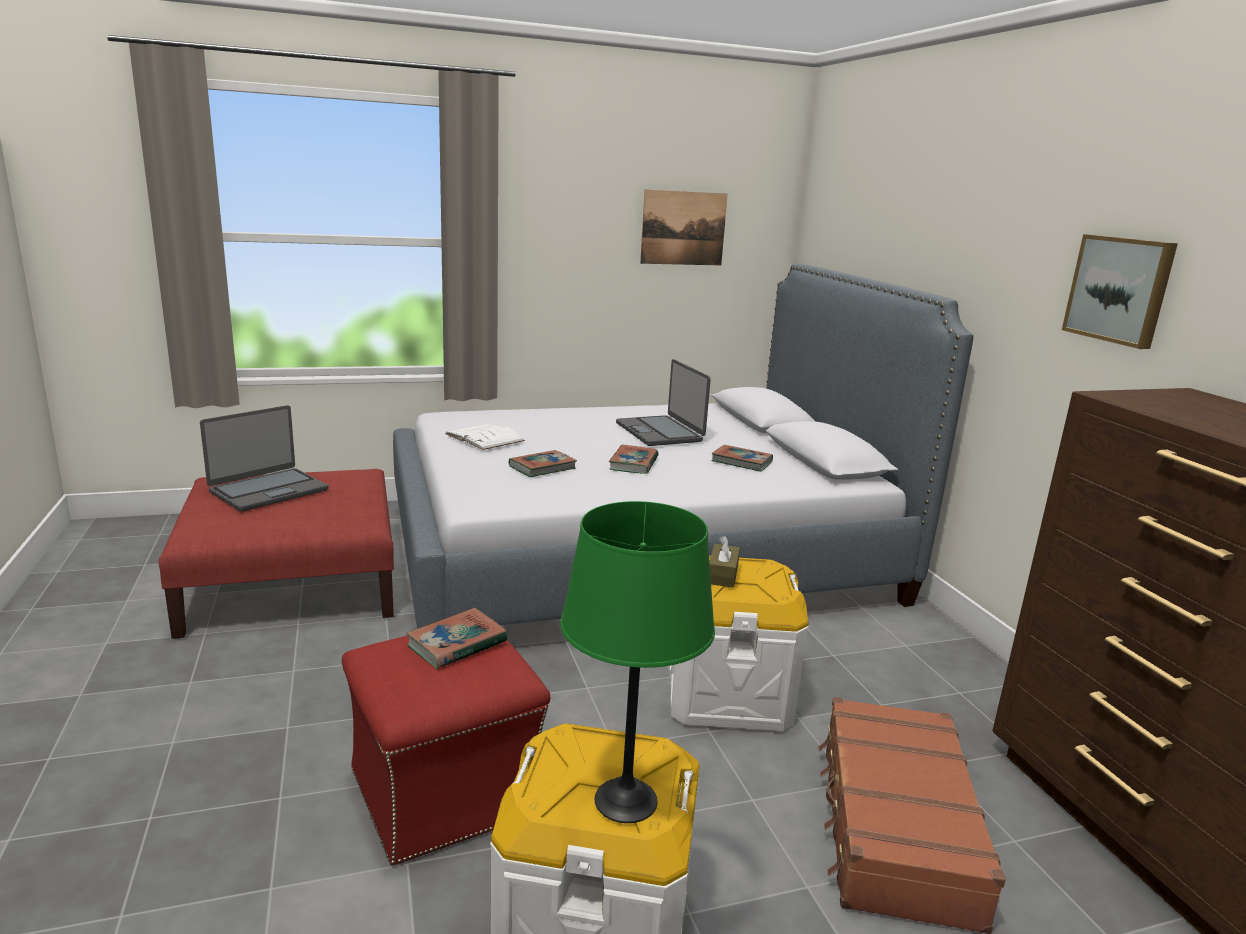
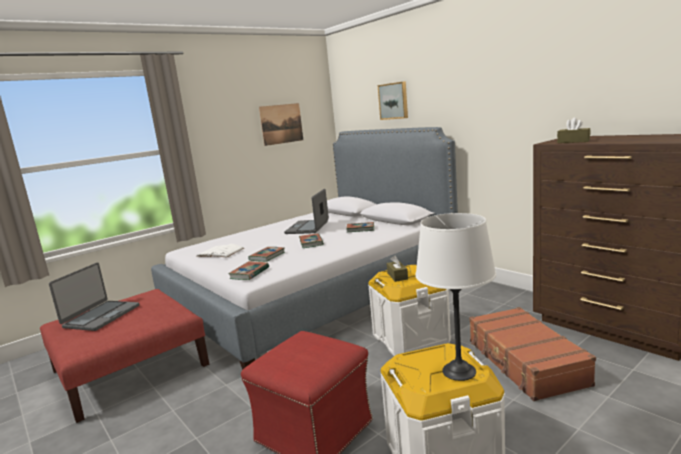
camera: 20 degrees left, 5 degrees down
book [406,608,507,669] -> book moved to [228,261,269,280]
green table lamp [561,501,715,823] -> white table lamp [415,213,496,381]
laptop [616,359,711,446] -> laptop turned 60 degrees clockwise [284,189,329,234]
picture [1062,234,1178,349] -> picture moved to [378,81,408,120]
none -> brown tissue box [557,117,590,143]

